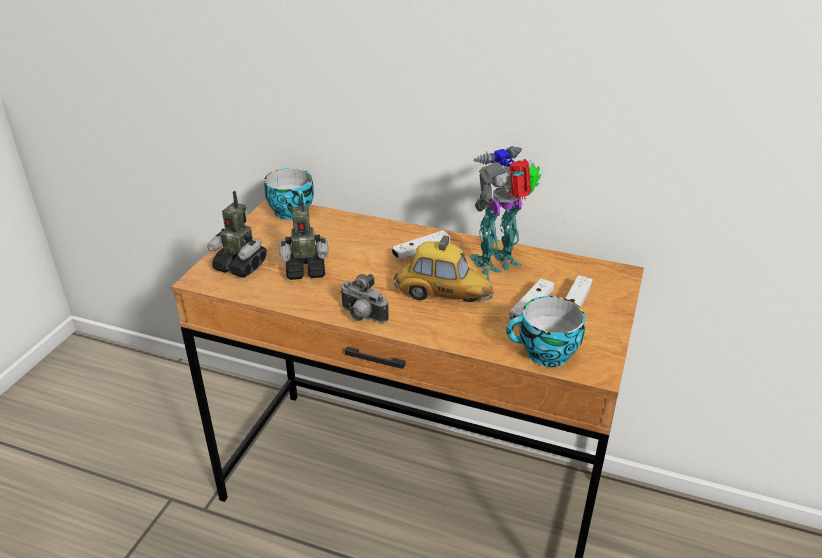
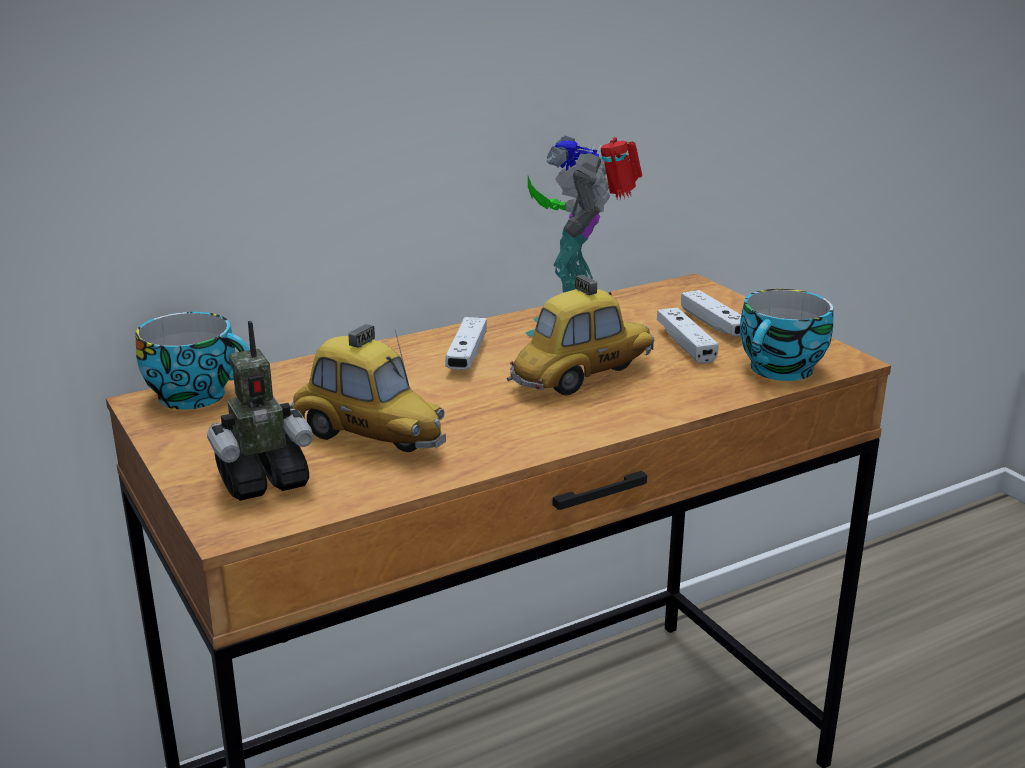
camera: 50 degrees left, 10 degrees down
toy robot [279,193,329,280] -> toy car [290,324,446,452]
camera [340,274,389,323] -> none

